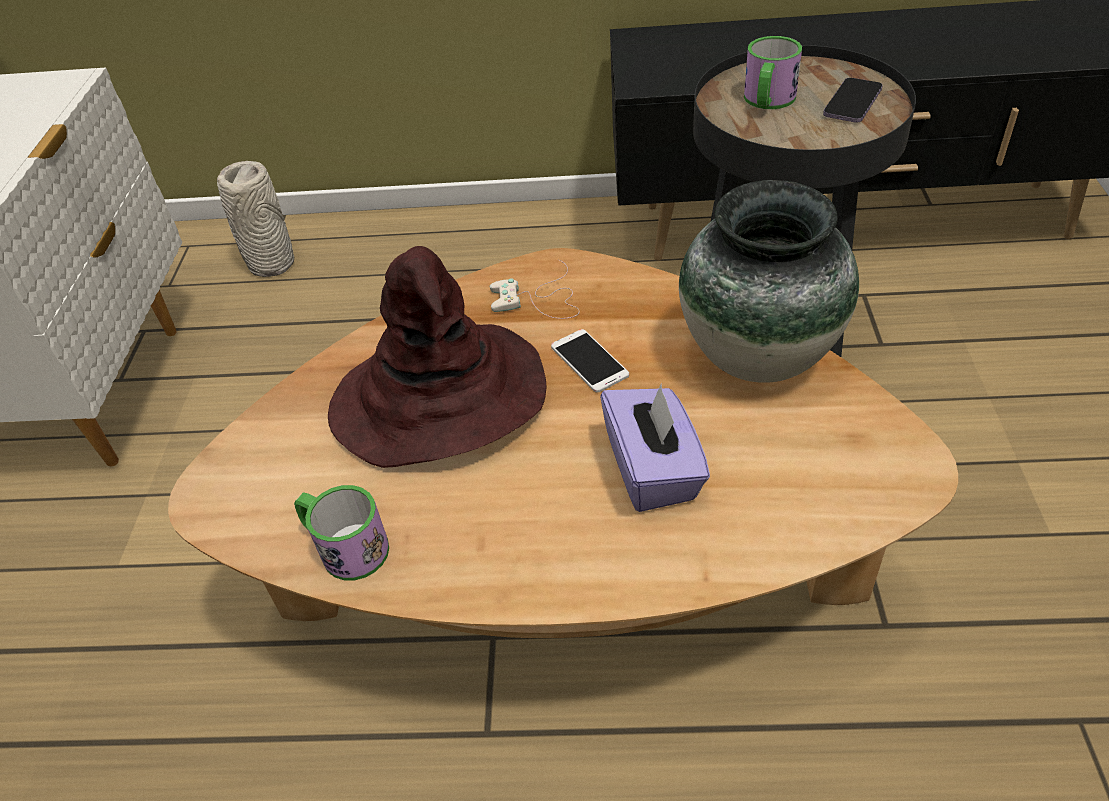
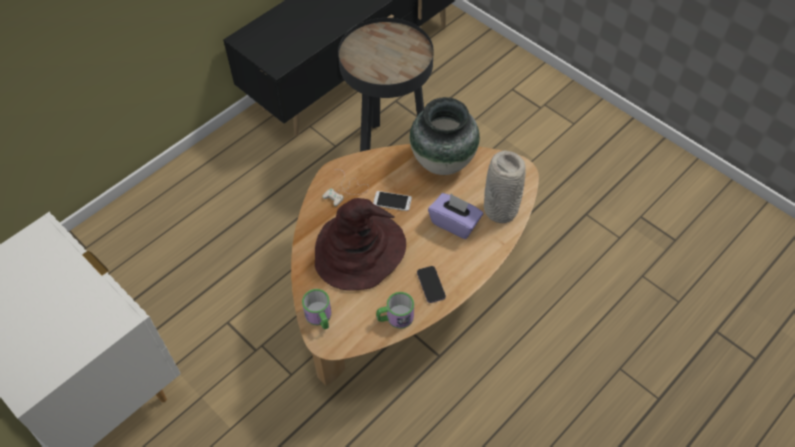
camera: 50 degrees left, 10 degrees up
grey vase [217,161,294,277] -> grey vase moved to [484,151,526,223]
mug [744,36,802,109] -> mug moved to [302,289,331,330]
phone [823,78,883,123] -> phone moved to [417,266,446,303]

